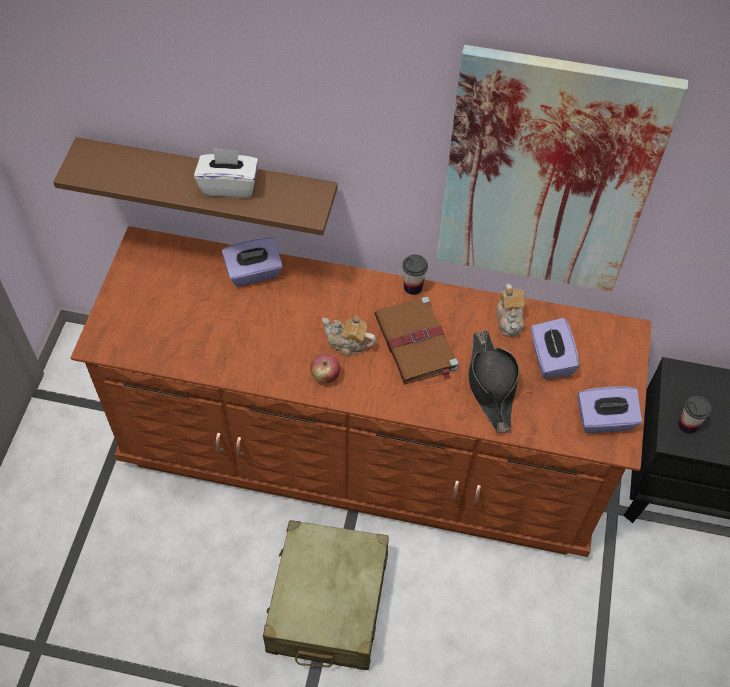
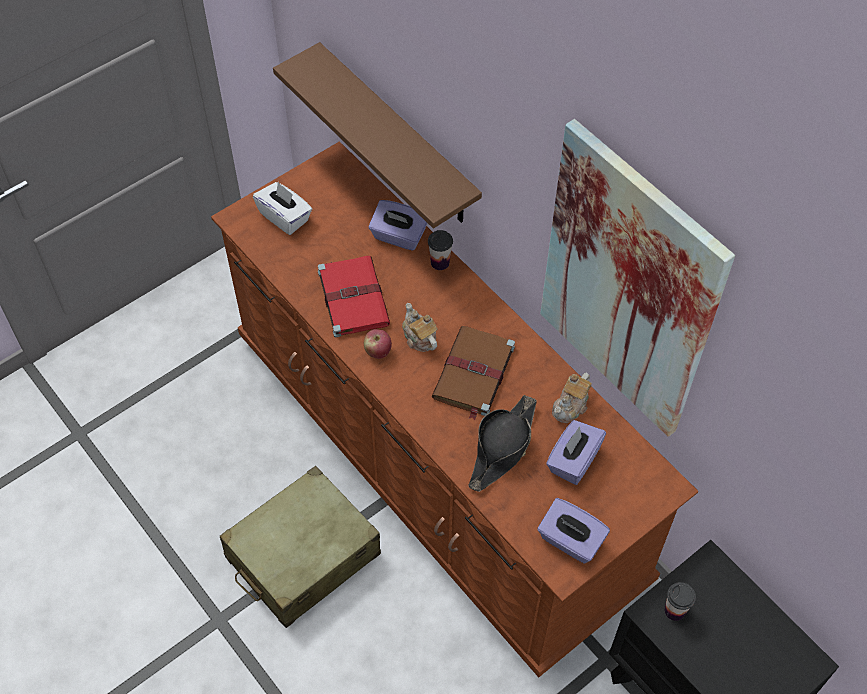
camera: 40 degrees right, 0 degrees up
white tissue box [194,148,258,198] -> white tissue box moved to [253,182,312,235]
cup [402,254,428,295] -> cup moved to [428,230,453,270]
none -> red book [318,256,390,338]

